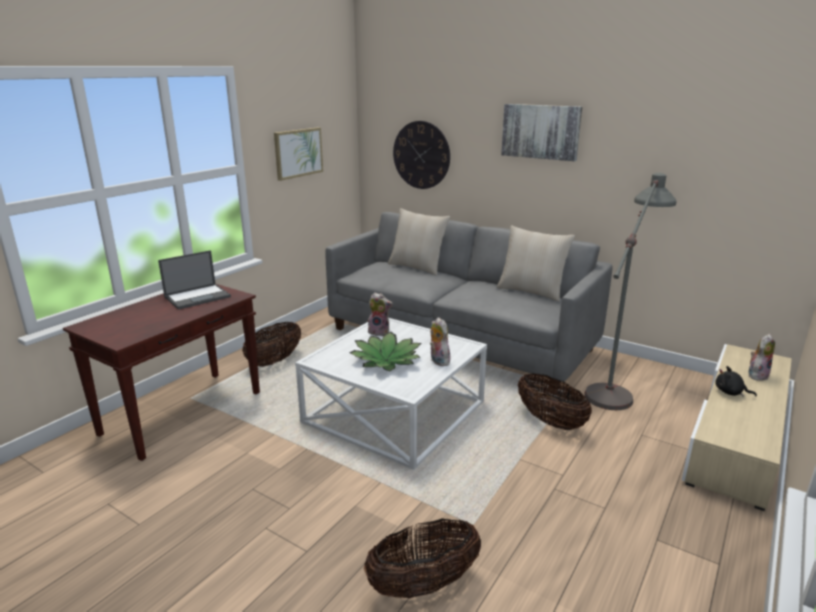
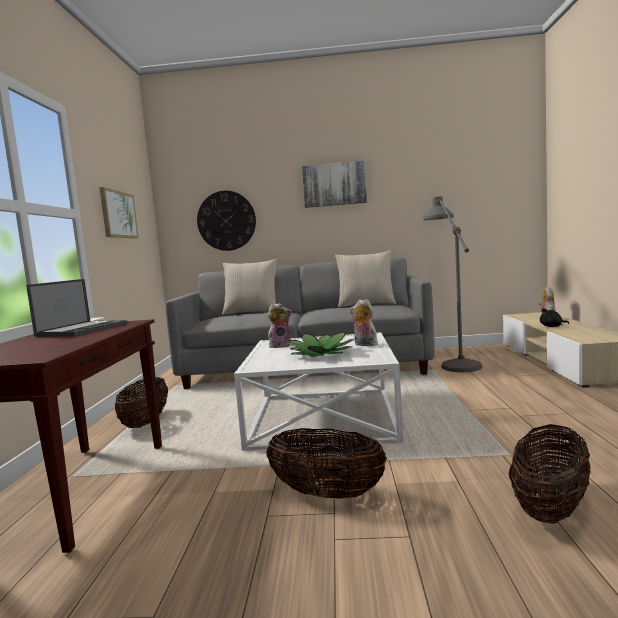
camera: 30 degrees left, 15 degrees down
basket [518,373,592,430] -> basket moved to [266,428,387,499]

